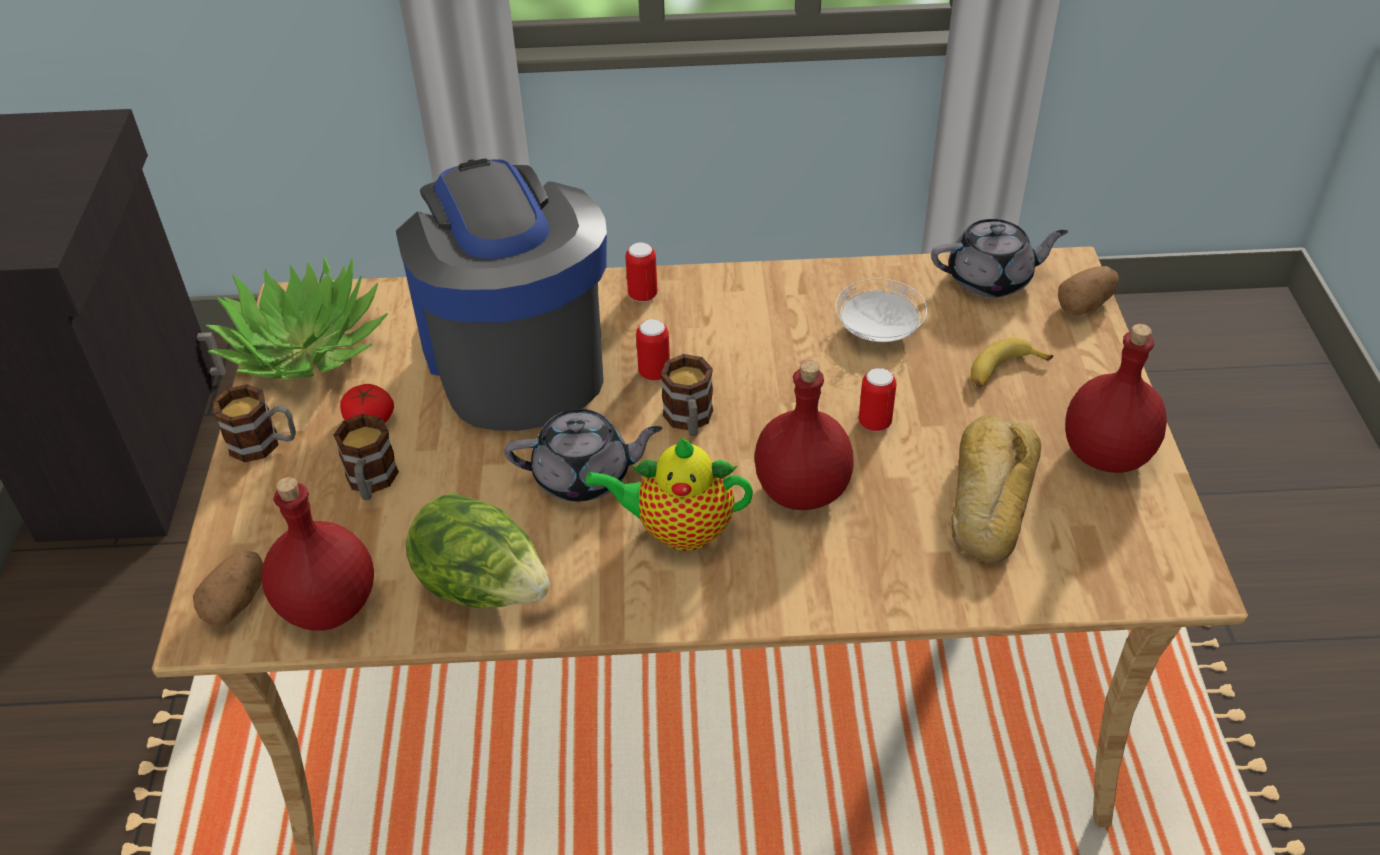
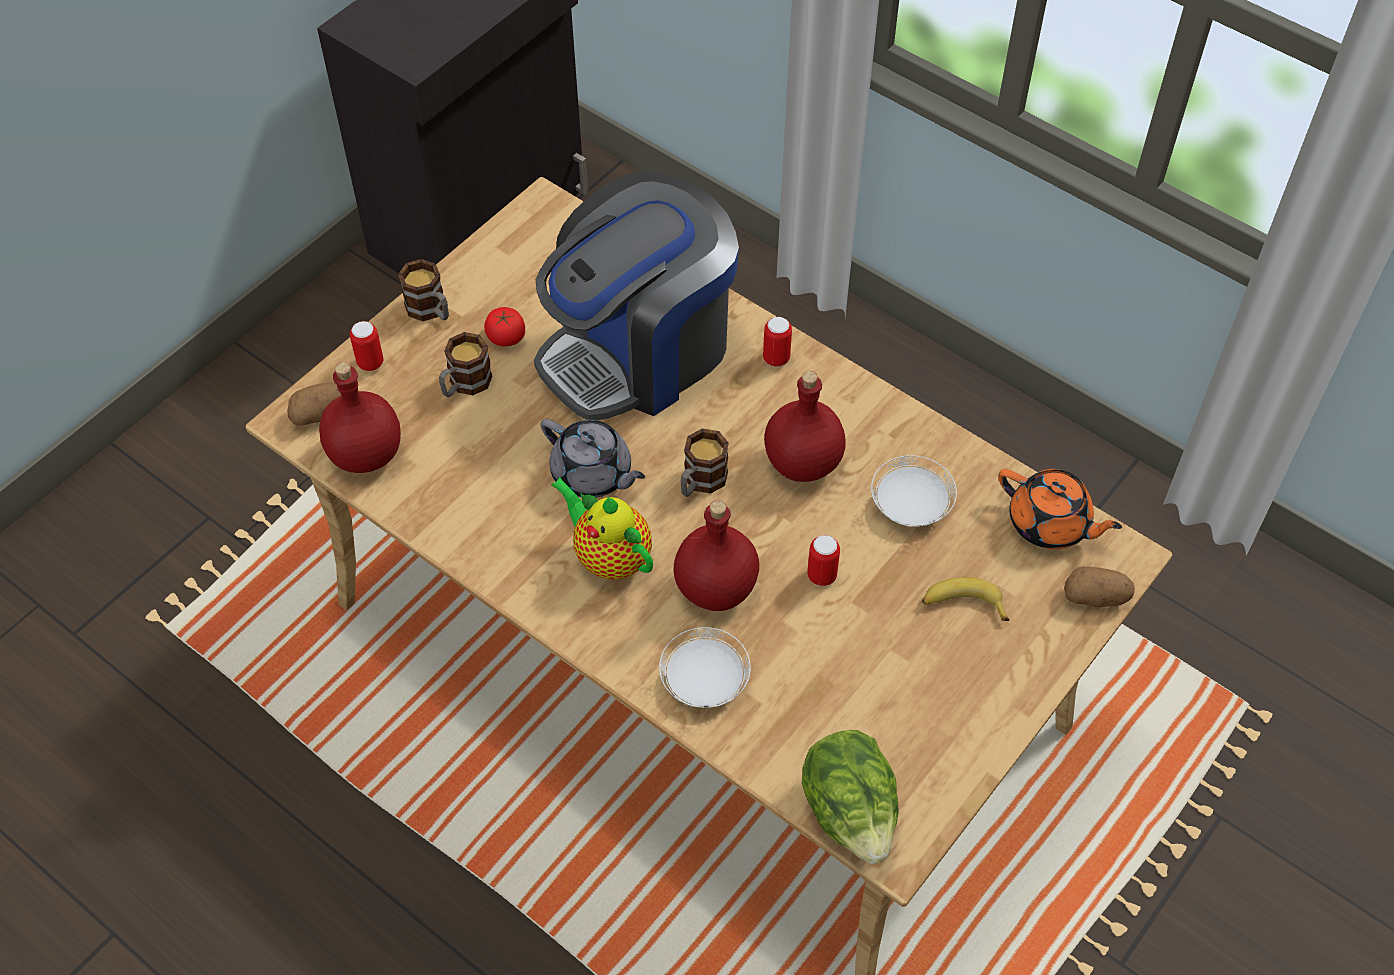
camera: 40 degrees right, 10 degrees up
potted plant [205,257,388,380] -> none
coffee machine [396,158,607,431] -> coffee machine turned 150 degrees counterclockwise [534,172,739,420]
lettuce [406,493,550,608] -> lettuce moved to [802,730,898,864]
can [636,319,670,381] -> can moved to [350,321,384,371]
grey teapot [931,219,1068,297] -> orange teapot [998,469,1122,549]
bread [952,415,1041,563] -> none
red bottle [1065,324,1167,473] -> red bottle moved to [764,371,846,482]
none -> white plate [659,627,751,708]

